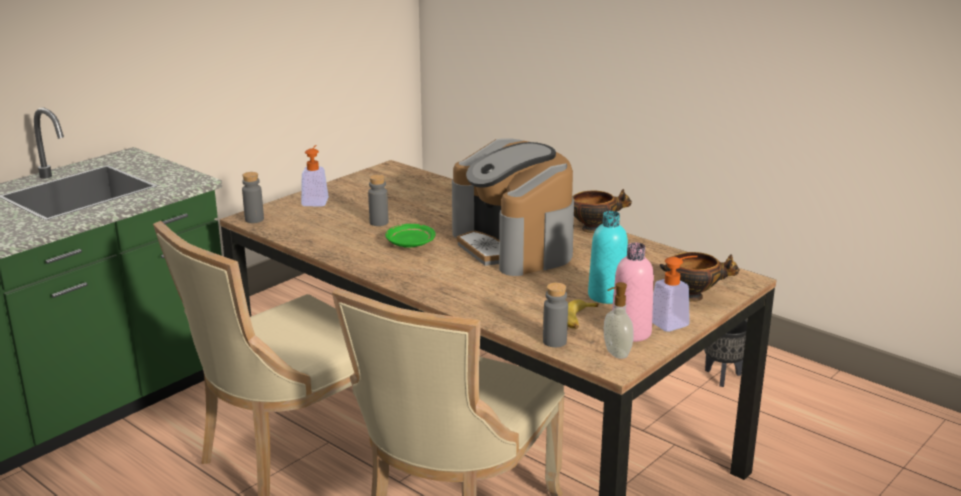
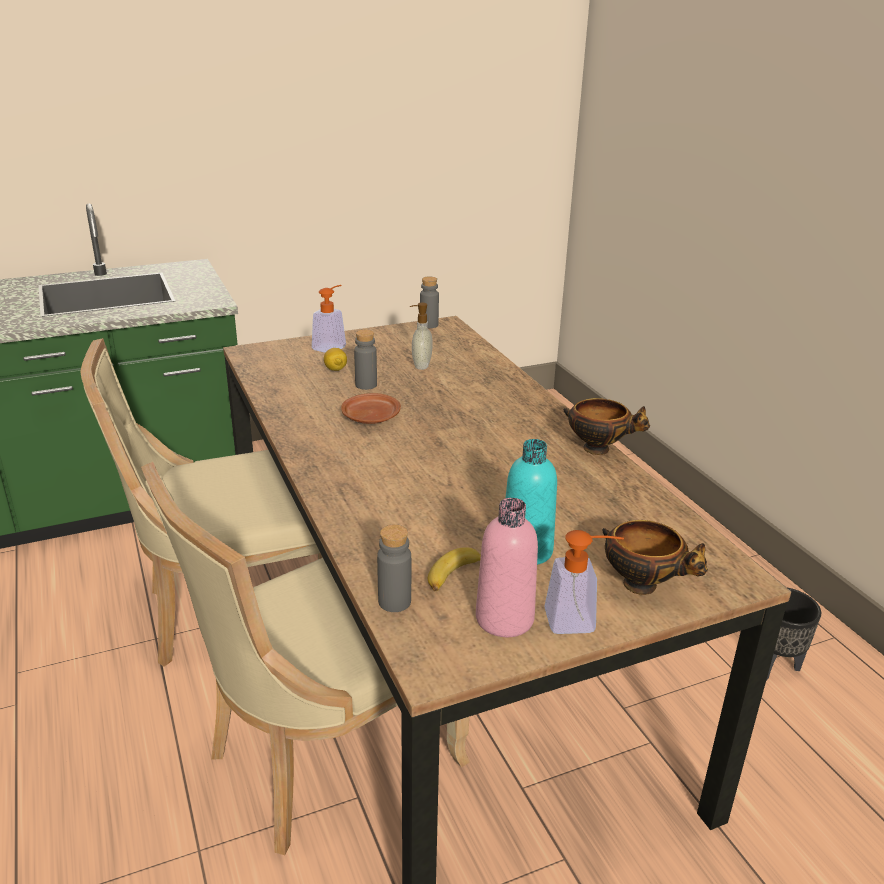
camera: 25 degrees right, 5 degrees up
grey bottle [242,172,264,223] -> grey bottle moved to [420,276,439,328]
green plate [385,224,436,248] -> brown plate [341,393,401,424]
coffee machine [452,138,574,276] -> none
soap dispenser [604,282,634,359] -> soap dispenser moved to [410,303,433,370]
none -> lemon [324,348,347,371]

